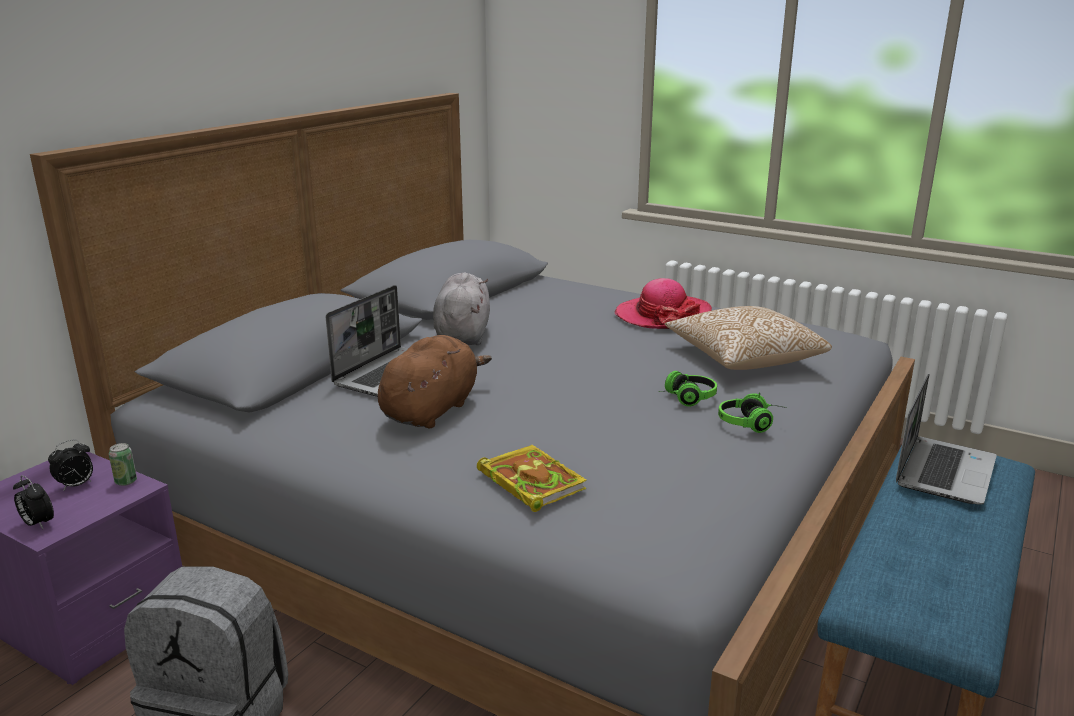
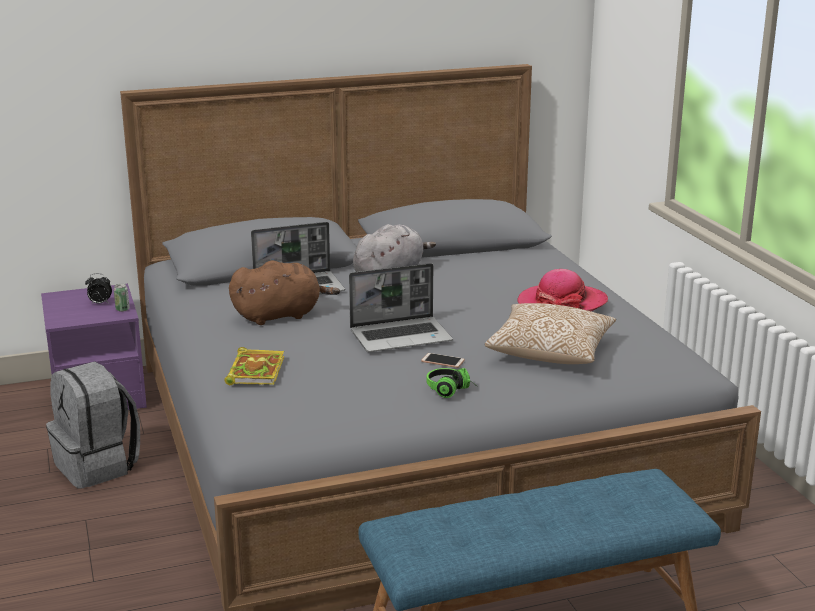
camera: 40 degrees right, 0 degrees up
alarm clock [13,475,54,529] -> none
headphones [659,371,717,406] -> phone [421,353,465,368]
laptop [896,373,997,505] -> laptop moved to [349,263,453,352]

